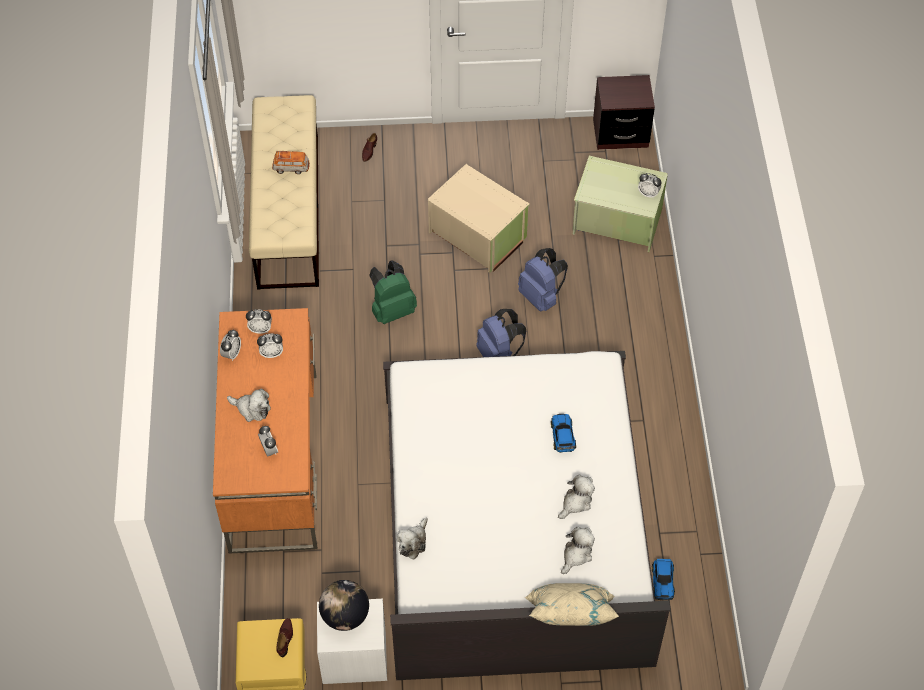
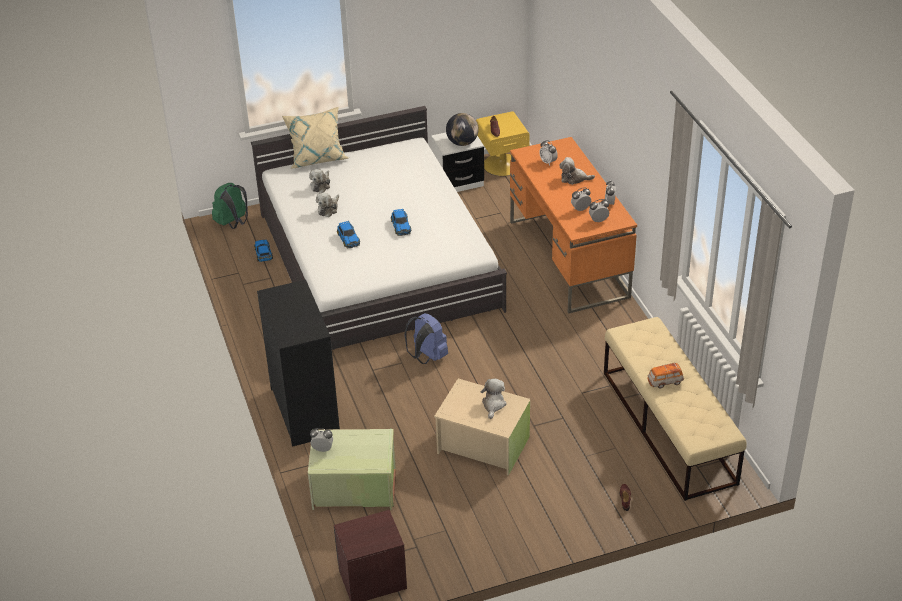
camera: 165 degrees right, 15 degrees down
green backpack [369,260,417,324] -> green backpack moved to [212,183,248,229]
plush toy [397,517,428,560] -> plush toy moved to [481,379,507,419]
blue backpack [518,248,568,312] -> none
none -> black dresser [257,280,340,447]
none -> toy car [391,209,411,236]

